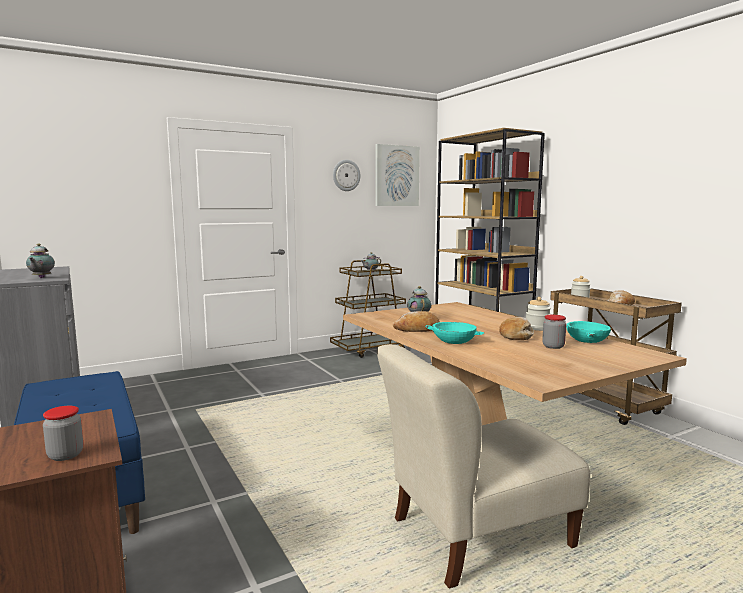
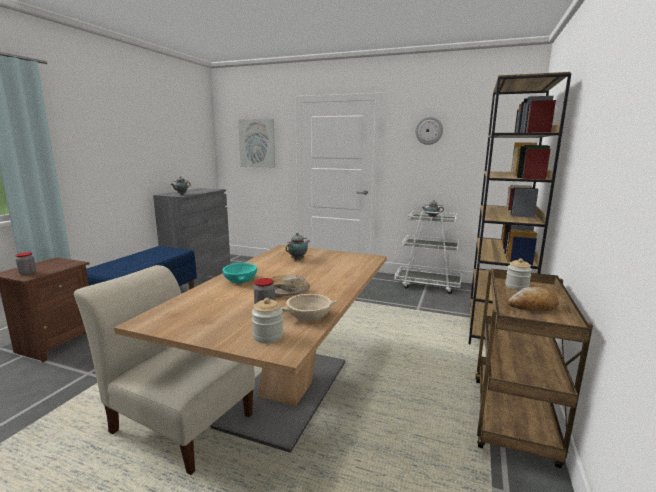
camera: 50 degrees right, 5 degrees up
brown cart [330,260,406,358] -> white cart [394,206,462,294]
picture [375,144,420,206] -> picture moved to [238,119,275,168]
bread [393,311,440,332] -> none
jar [526,297,551,331] -> jar moved to [252,298,283,343]
turquoise bowl [566,321,611,343] -> beige bowl [281,294,337,321]

